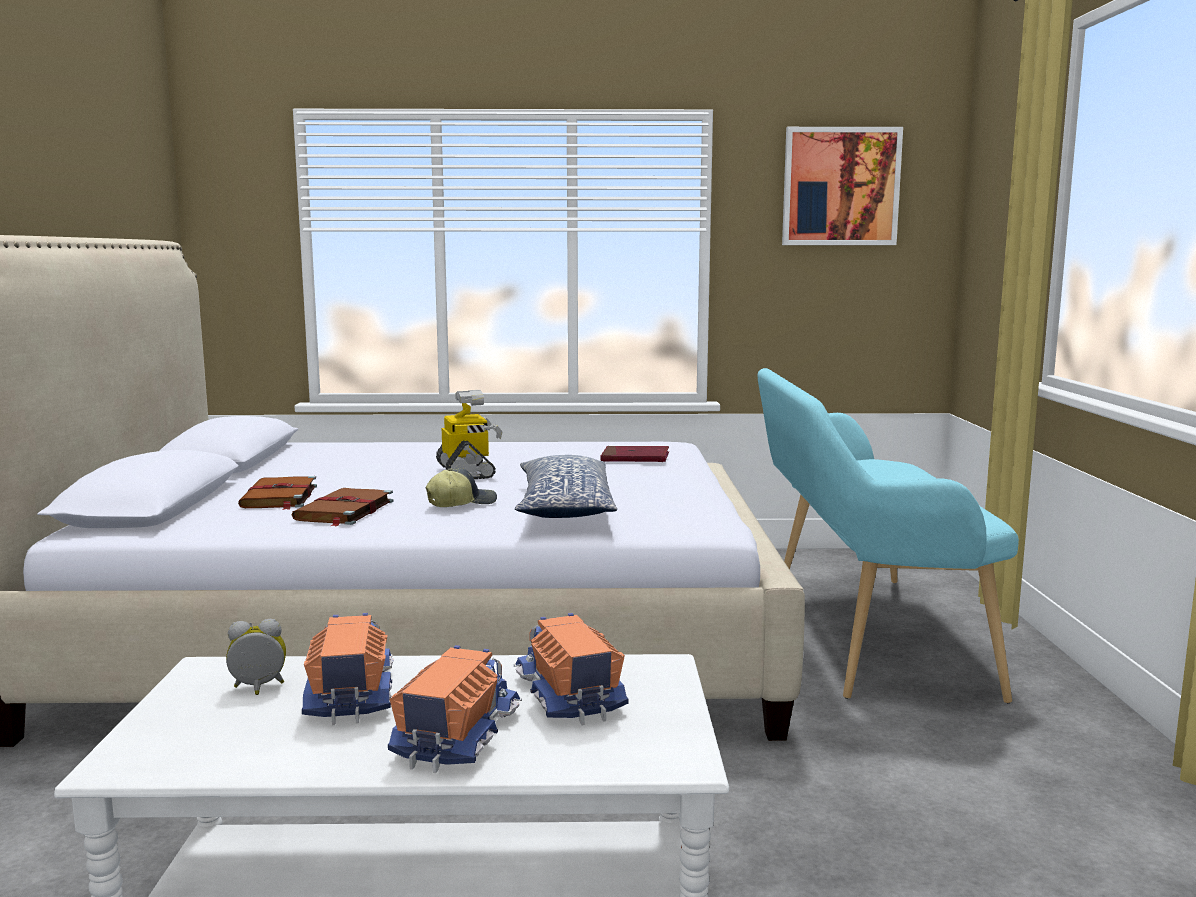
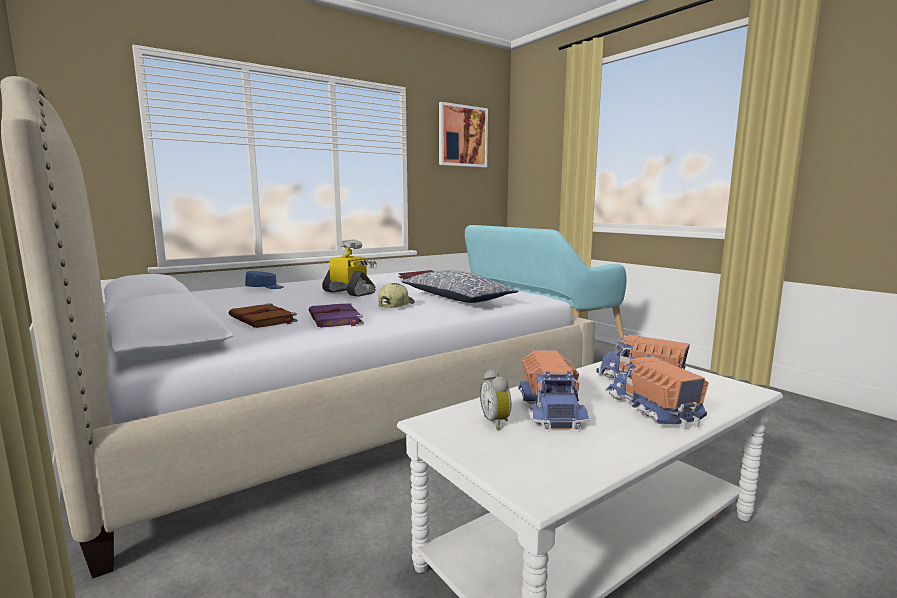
camera: 35 degrees left, 0 degrees up
alarm clock [226,619,286,695] -> alarm clock turned 60 degrees counterclockwise [480,369,511,430]
brown book [292,488,394,527] -> purple book [309,303,364,327]
toy truck [302,613,394,725] -> toy truck turned 135 degrees counterclockwise [519,350,590,430]
none -> blue cap [245,271,283,289]

